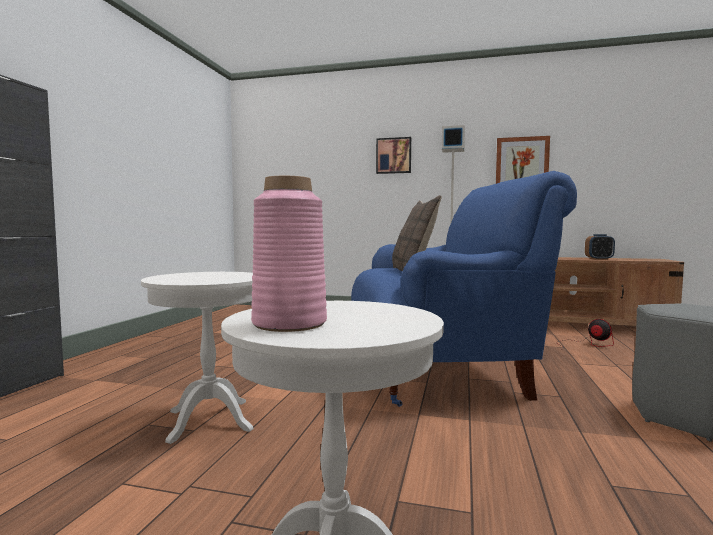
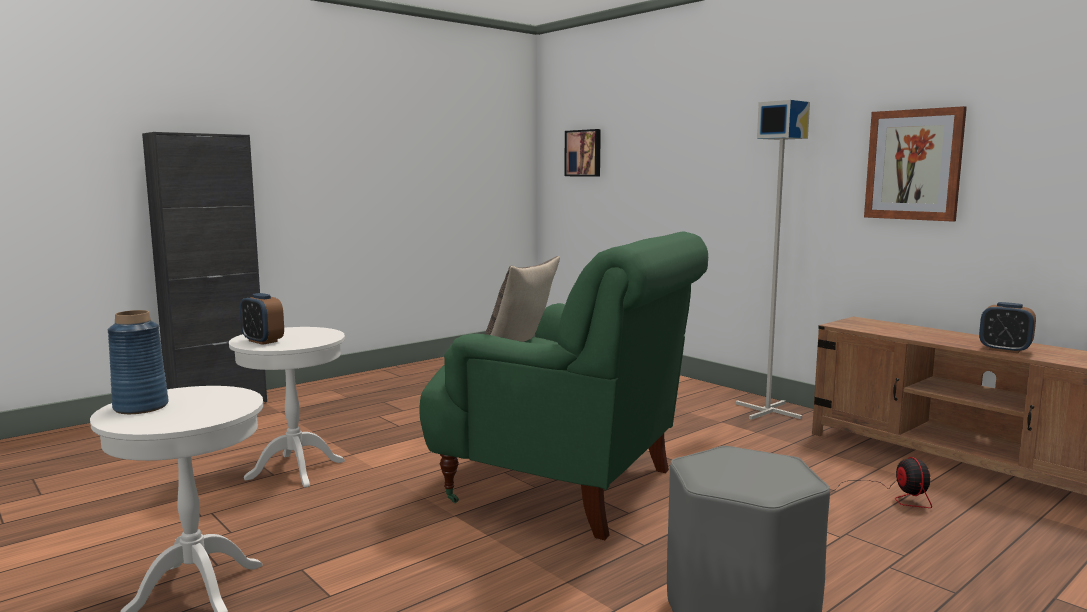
camera: 35 degrees right, 5 degrees up
pink vase [251,176,327,332] -> blue vase [108,310,169,414]
blue armchair [351,171,577,407] -> green armchair [419,231,708,540]
picture [376,137,411,174] -> picture moved to [564,129,601,177]
none -> alarm clock [240,293,284,345]

